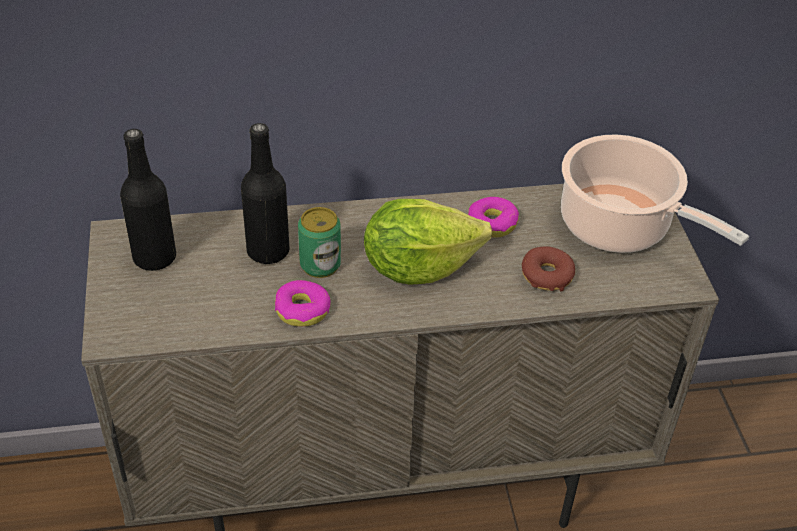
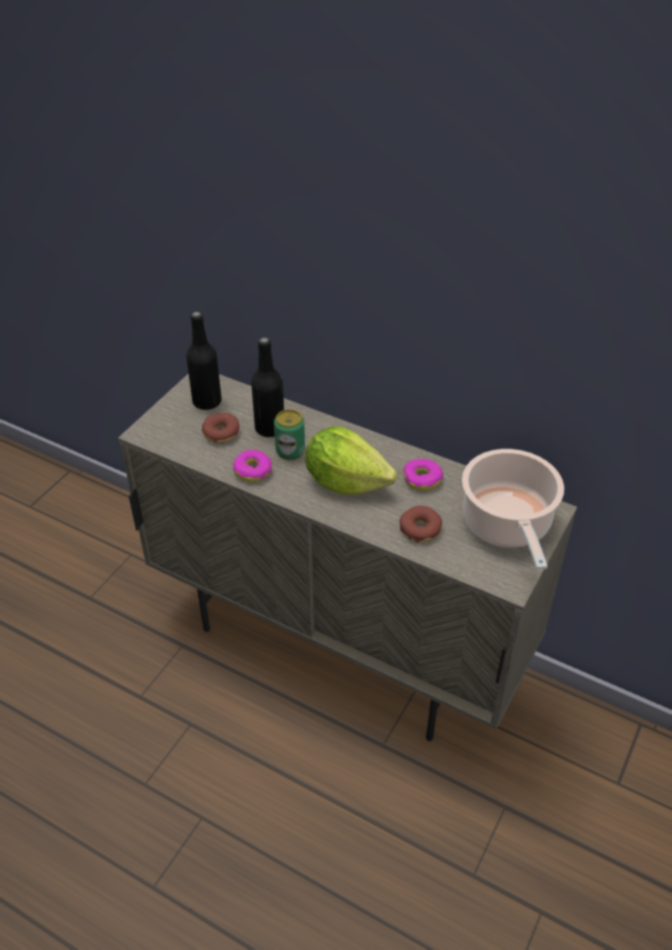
camera: 40 degrees right, 0 degrees up
none -> donut [202,413,239,443]

